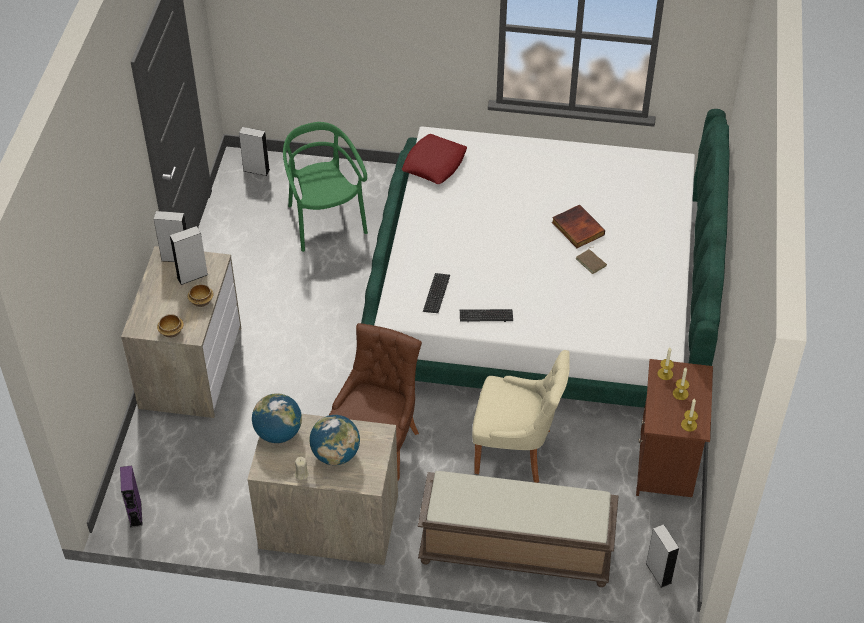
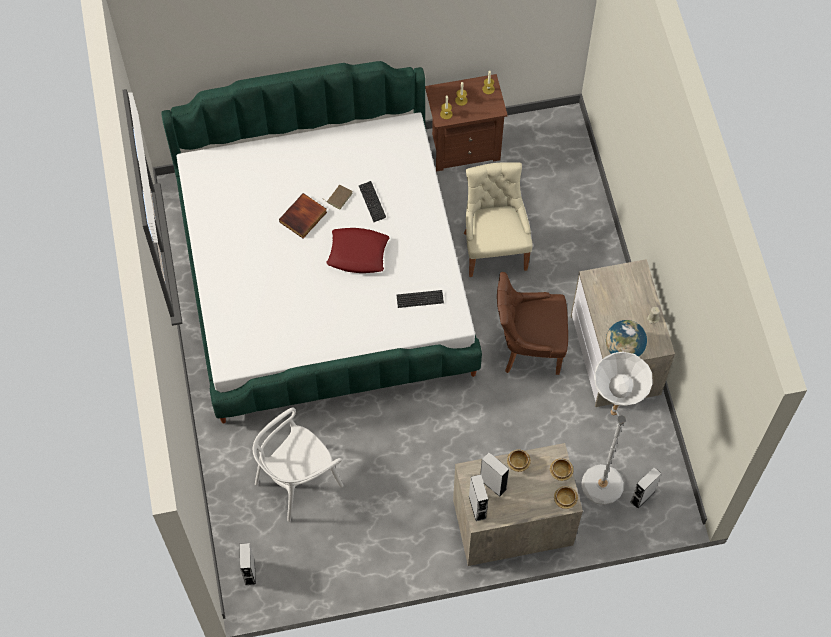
camera: 110 degrees left, 15 degrees up
purple speaker [120,465,143,527] -> none
green chair [283,122,368,252] -> white chair [253,407,344,522]
globe [309,415,360,465] -> none
red pillow [402,134,467,184] -> red pillow moved to [327,228,389,273]
brown bench [418,471,618,587] -> none
keyboard [460,309,513,322] -> keyboard moved to [359,181,386,222]
grey speaker [646,524,679,588] -> grey speaker moved to [631,467,661,509]
none -> bowl [554,486,578,509]
none -> white floor lamp [581,351,653,505]

